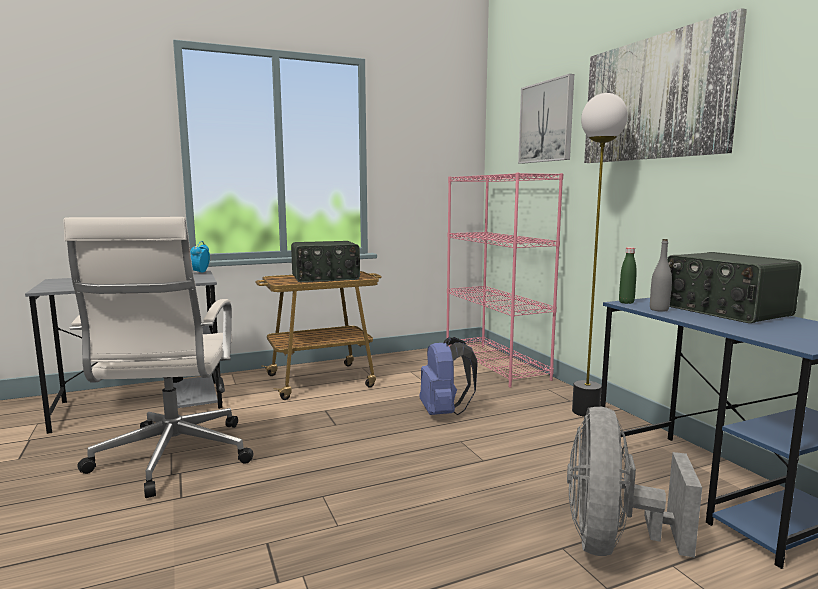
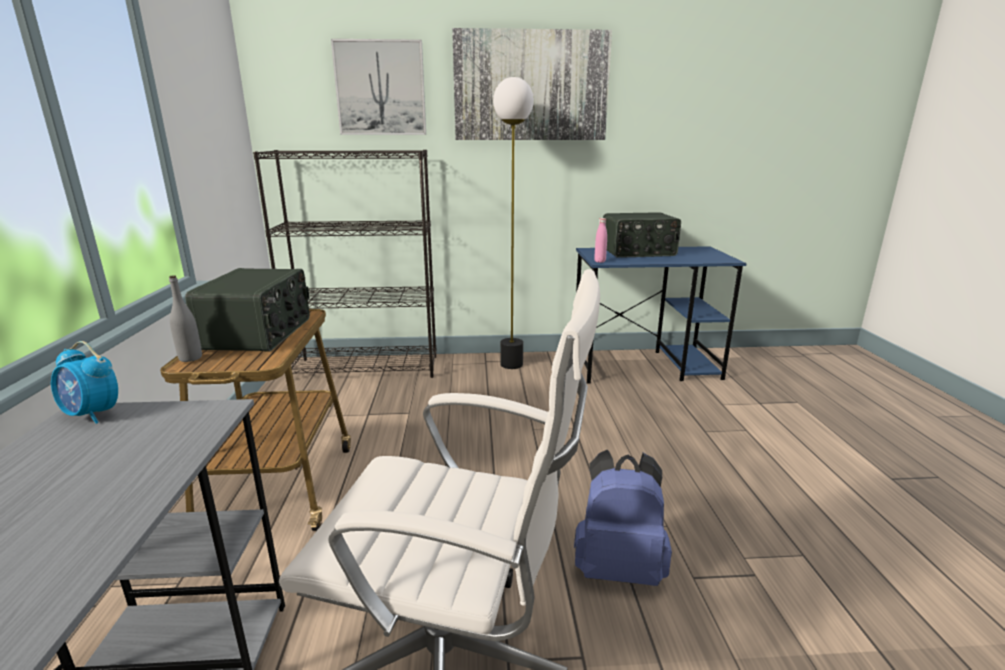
camera: 70 degrees left, 10 degrees up
blue backpack [419,337,478,415] -> blue backpack moved to [574,450,672,586]
pink bookcase [446,173,563,387] -> black bookcase [253,150,436,378]
grey fan [567,407,702,558] -> none
green bottle [619,247,637,304] -> pink bottle [594,218,607,263]
grey bottle [650,239,672,312] -> grey bottle moved to [169,275,202,362]

